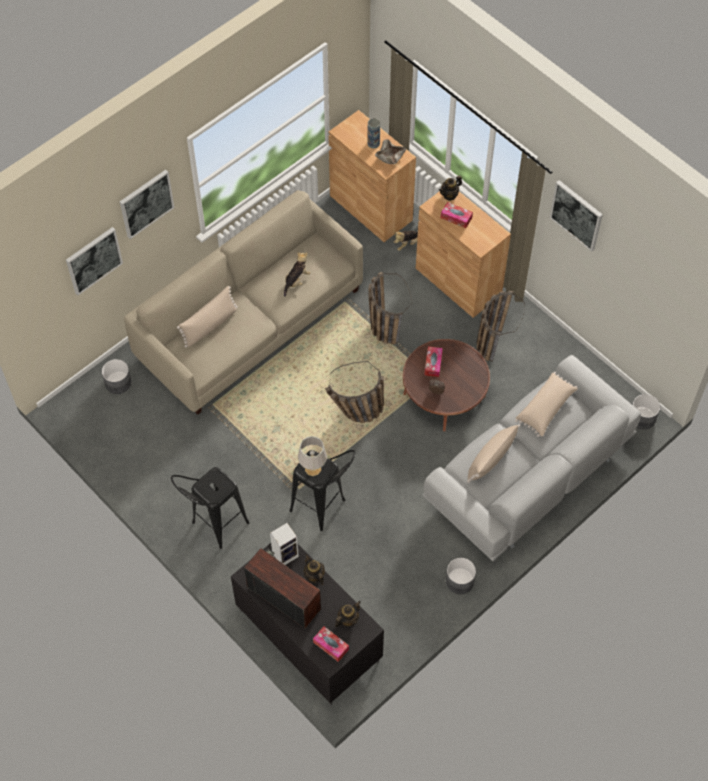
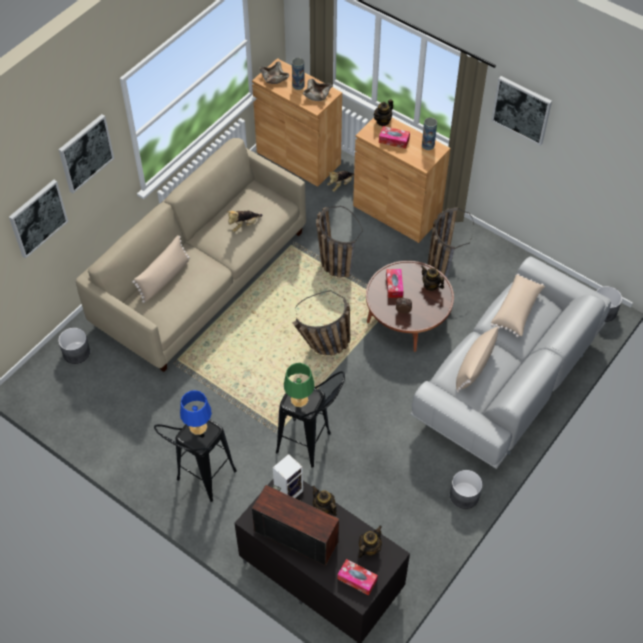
camera: 10 degrees left, 5 degrees down
plush toy [284,252,311,297] -> plush toy turned 150 degrees counterclockwise [227,211,263,232]
grey table lamp [298,436,327,476] -> green table lamp [284,363,315,407]
none -> blue table lamp [180,390,212,435]
none -> beige bowl [260,61,289,84]
none -> teapot [421,266,444,291]
none -> vase [422,117,437,150]

